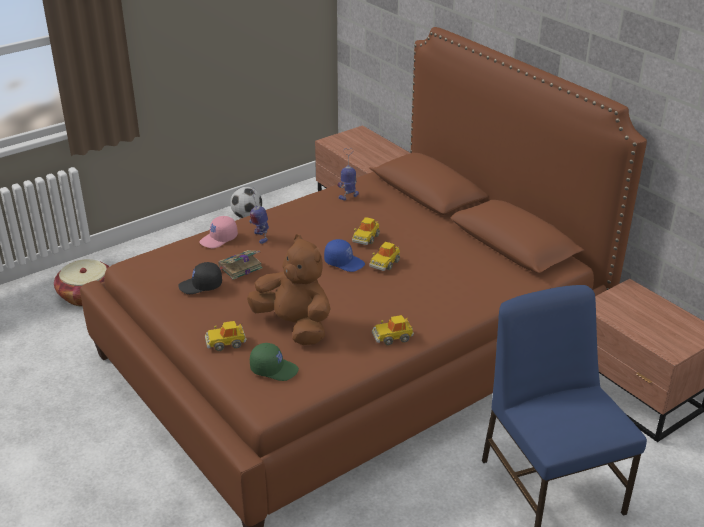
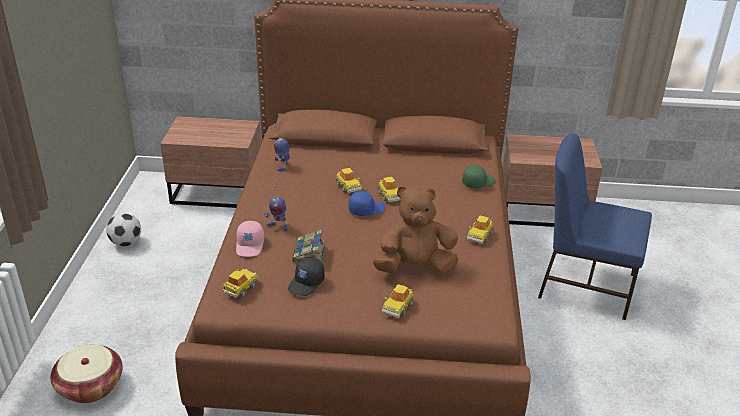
camera: 50 degrees left, 0 degrees up
green cap [250,343,299,381] -> green cap moved to [462,165,495,189]
none -> toy car [223,269,259,297]

